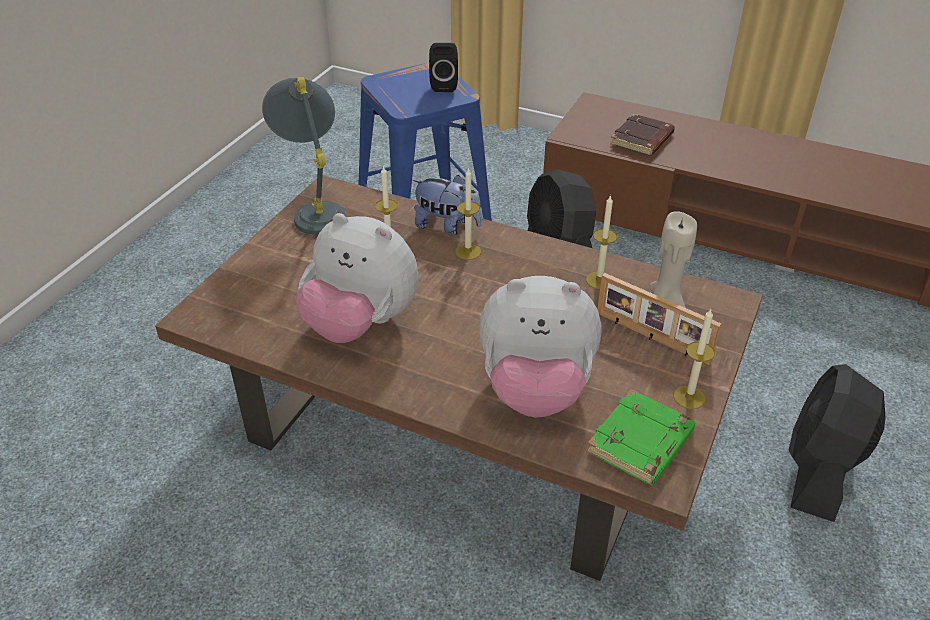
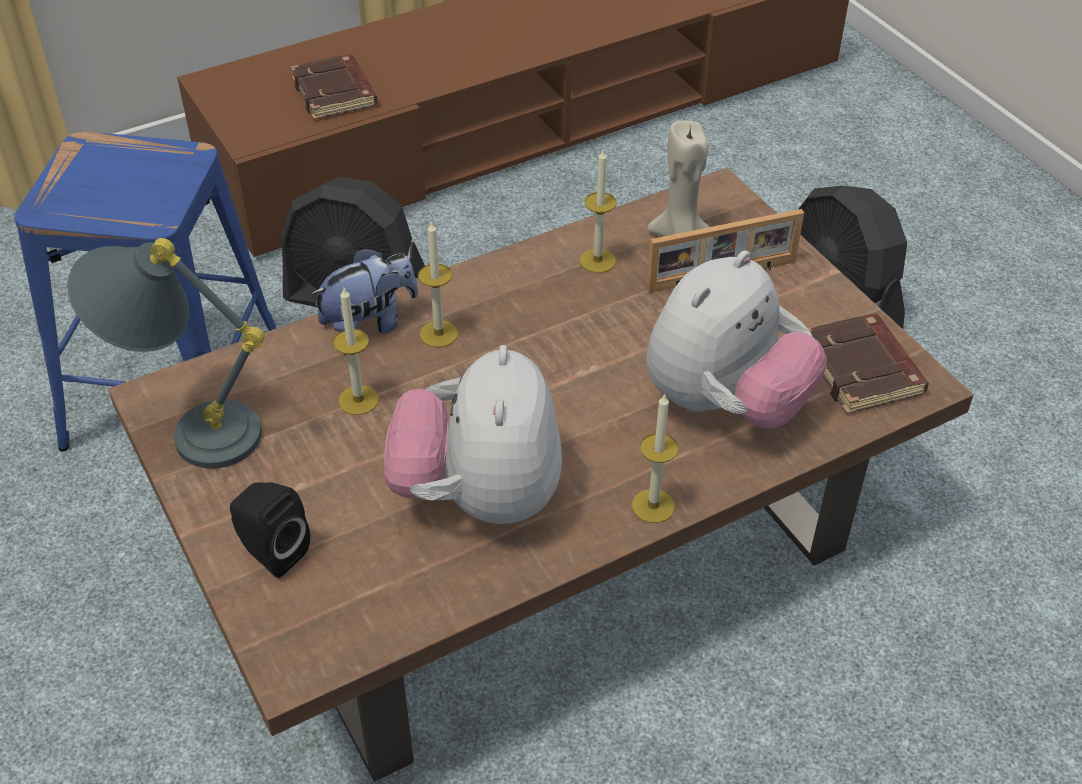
camera: 55 degrees left, 5 degrees up
plush toy [295,213,419,343] -> plush toy turned 120 degrees clockwise [384,345,562,524]
black speaker [429,43,458,92] -> black speaker moved to [230,482,310,578]
green book [587,389,695,485] -> brown book [808,313,929,414]
candle [674,309,715,409] -> candle moved to [632,393,678,523]

